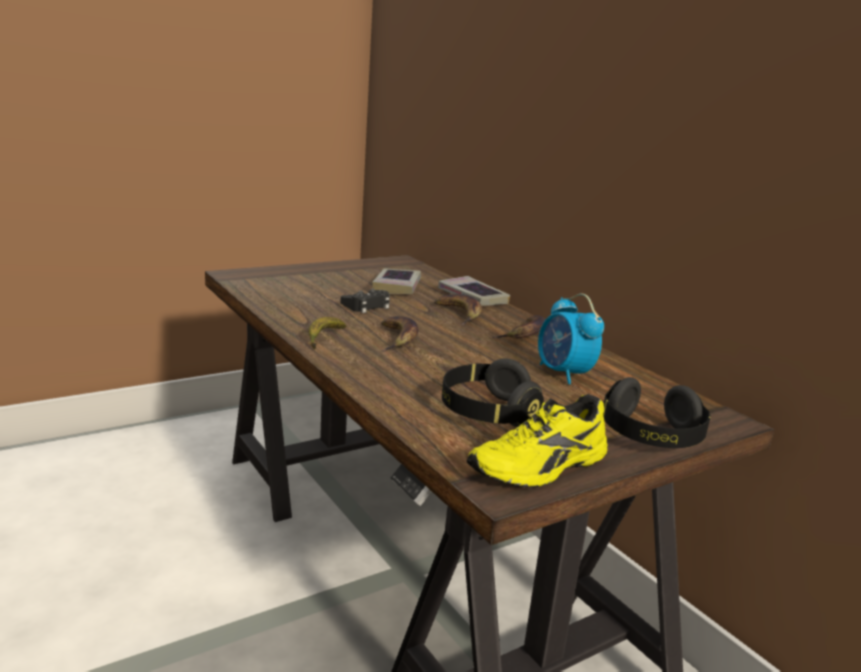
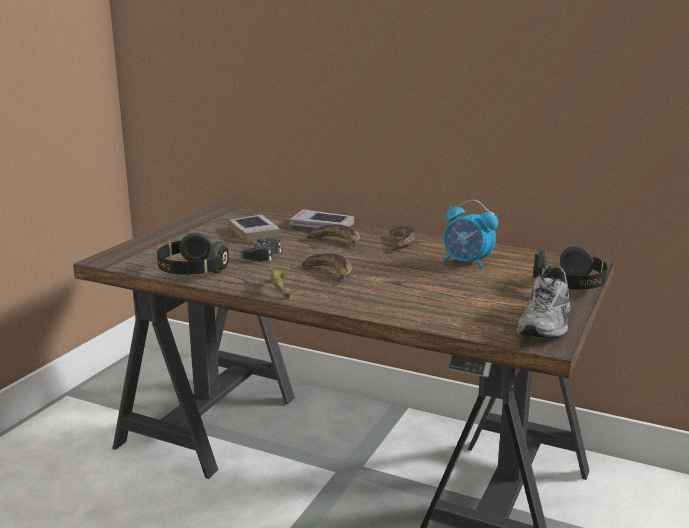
camera: 30 degrees left, 0 degrees up
black headphones [442,358,544,427] -> black headphones moved to [157,233,229,275]
yellow shoe [467,394,608,487] -> grey shoe [517,266,570,338]

